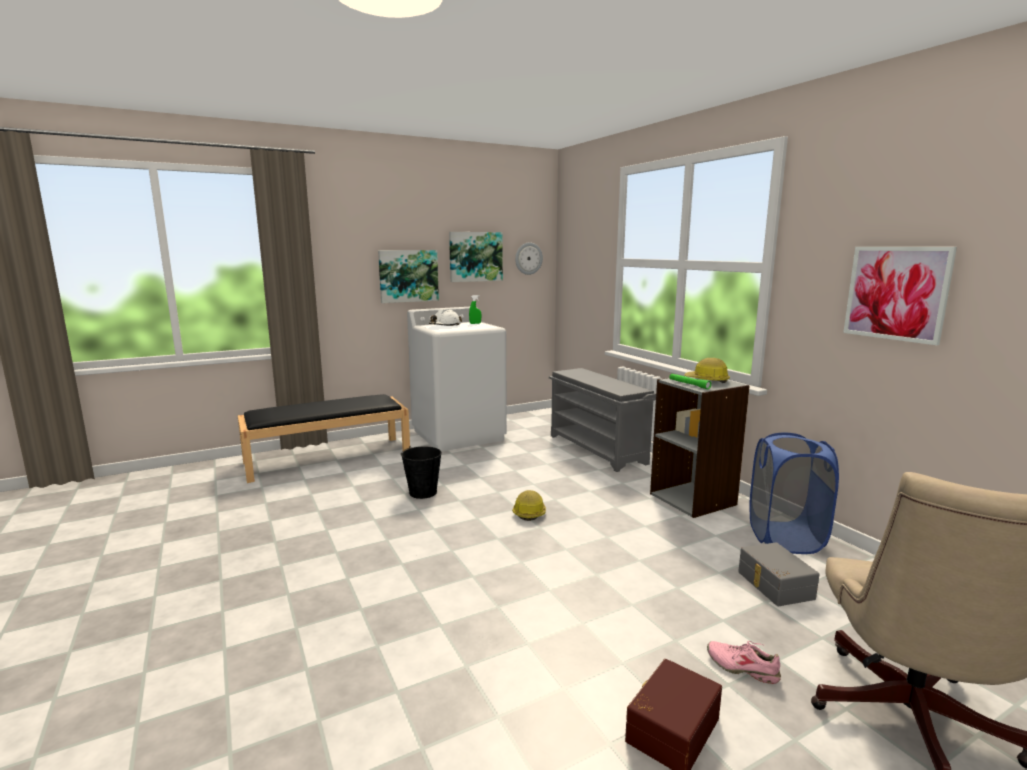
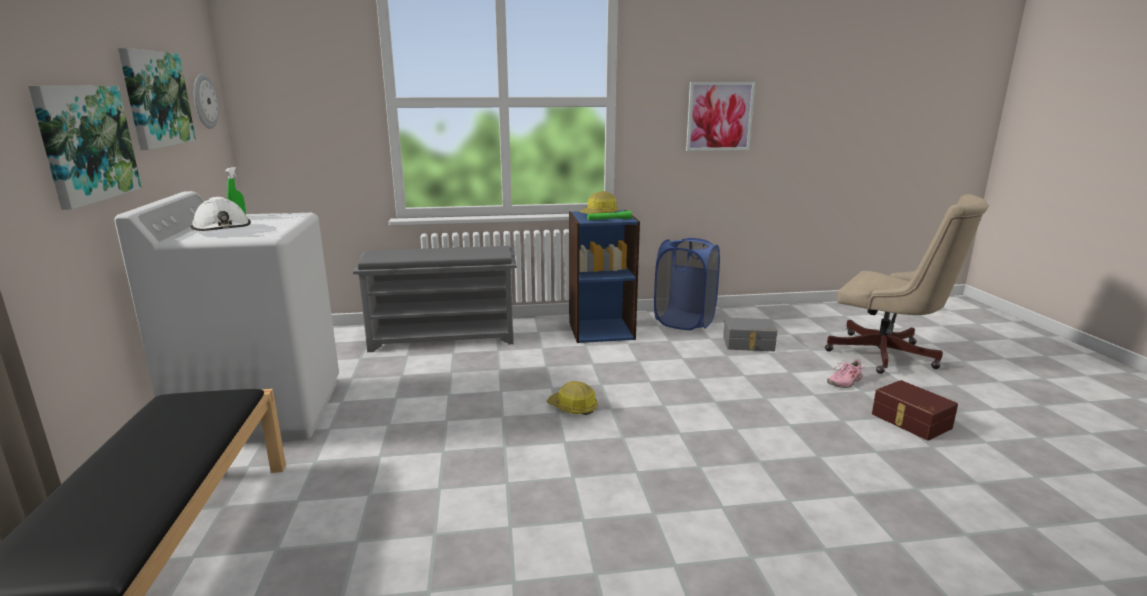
camera: 70 degrees left, 5 degrees up
black bucket [401,446,442,499] -> none
grey bookcase [650,375,750,518] -> blue bookcase [569,210,640,343]

